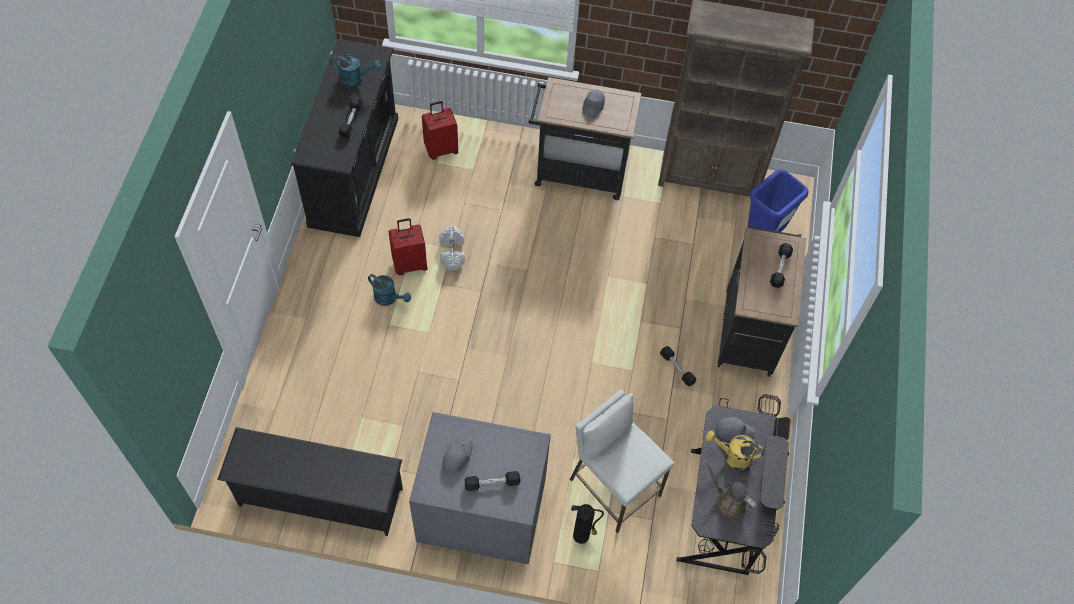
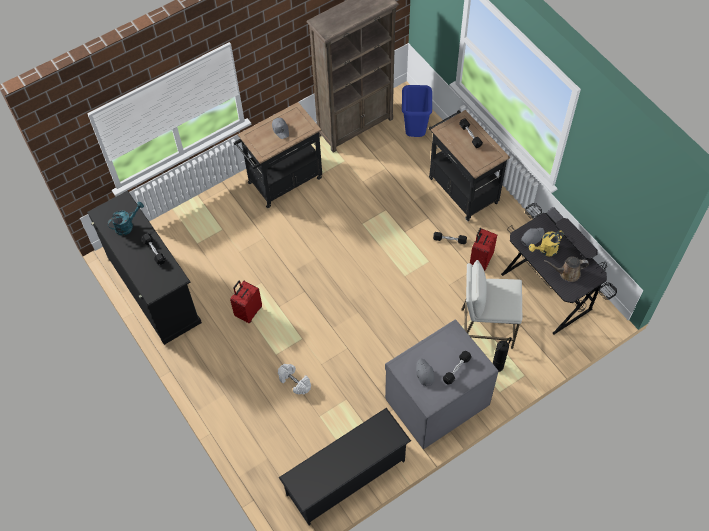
camera: 40 degrees left, 0 degrees up
turquoise watering can [368,274,411,306] -> none
red suitcase [422,101,458,160] -> red suitcase moved to [470,228,497,271]
white dumbbell [439,226,465,270] -> white dumbbell moved to [278,364,311,395]

